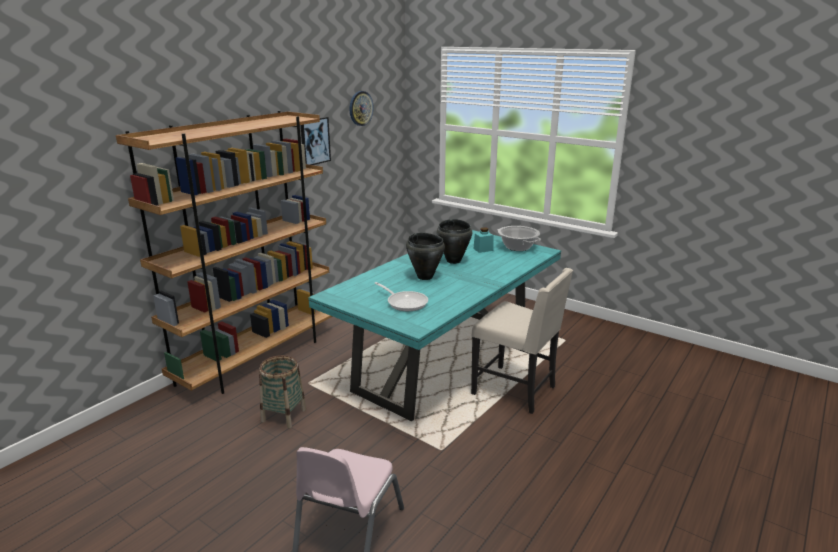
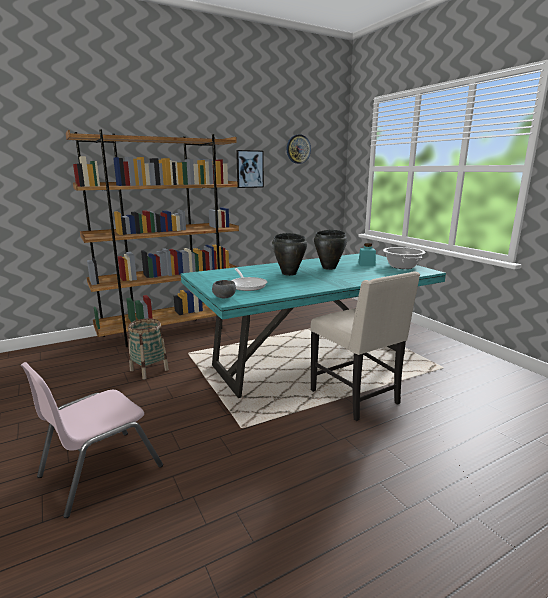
camera: 25 degrees right, 5 degrees down
none -> grey bowl [212,280,236,298]

